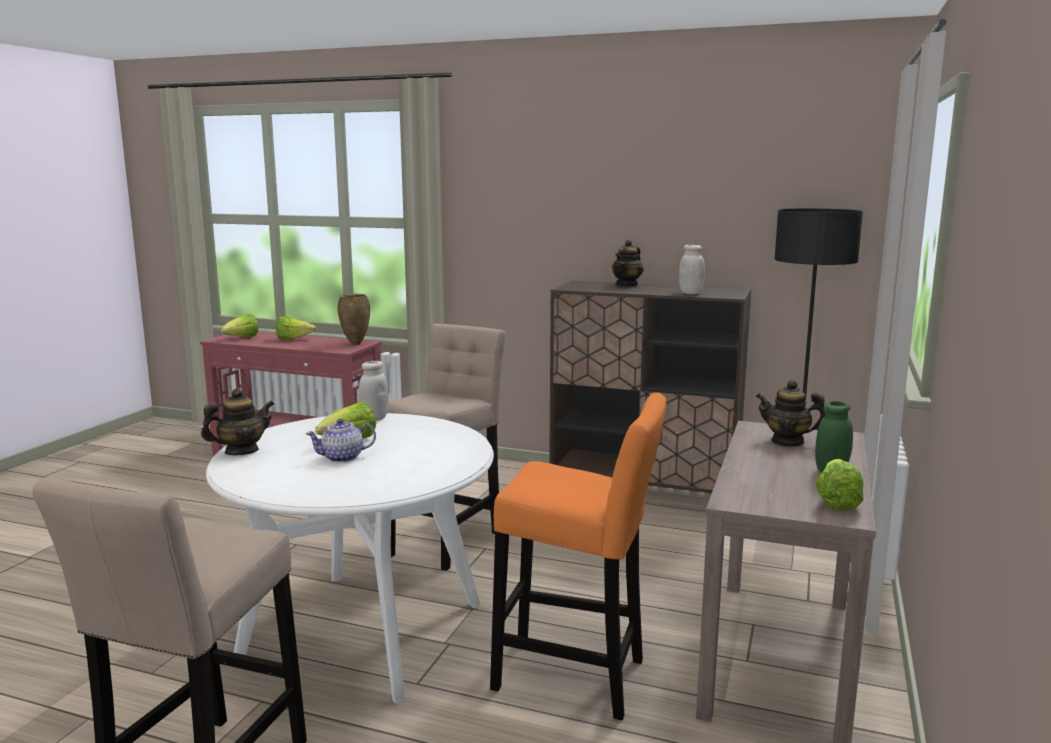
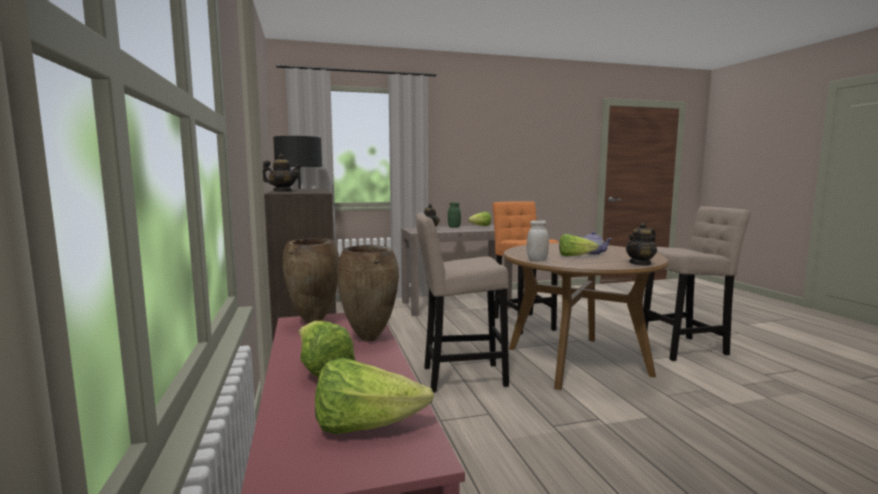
camera: 125 degrees left, 5 degrees down
teapot [201,388,275,455] -> teapot turned 60 degrees counterclockwise [626,222,657,266]
white dining table [206,413,494,703] -> brown dining table [503,243,669,390]
white jar [679,244,705,294] -> none
none -> brown vase [337,245,399,341]

